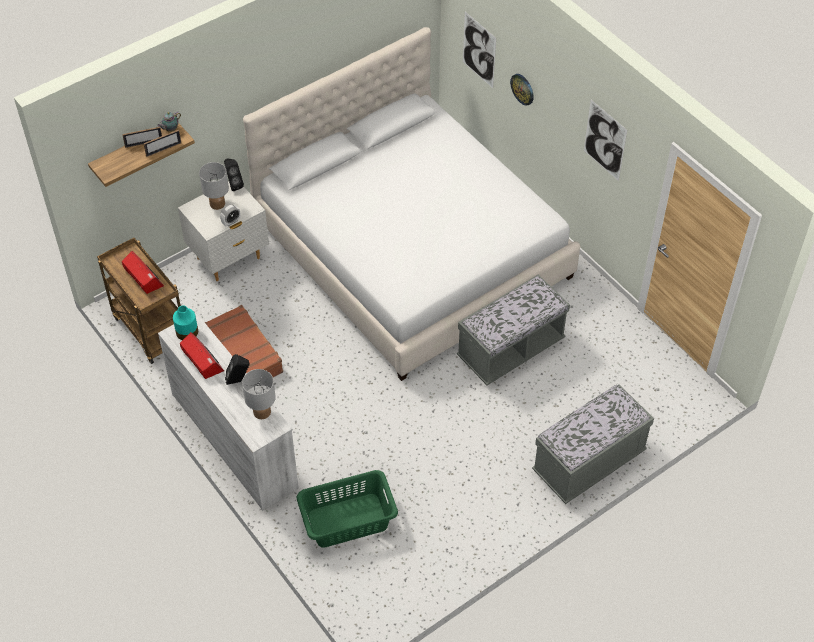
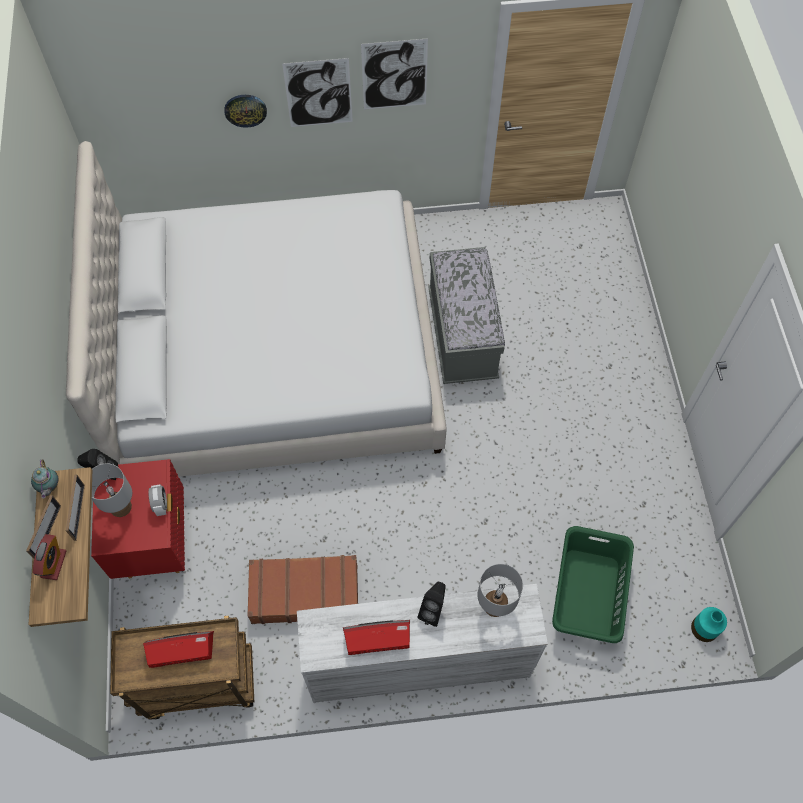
camera: 60 degrees left, 10 degrees up
turquoise vase [173,306,198,340] -> turquoise vase moved to [691,607,727,642]
white nightstand [178,182,269,281] -> red nightstand [91,459,185,579]
picture [463,12,496,88] -> picture moved to [282,58,353,127]
grey bench [532,384,654,504] -> none
none -> alarm clock [33,534,66,580]

